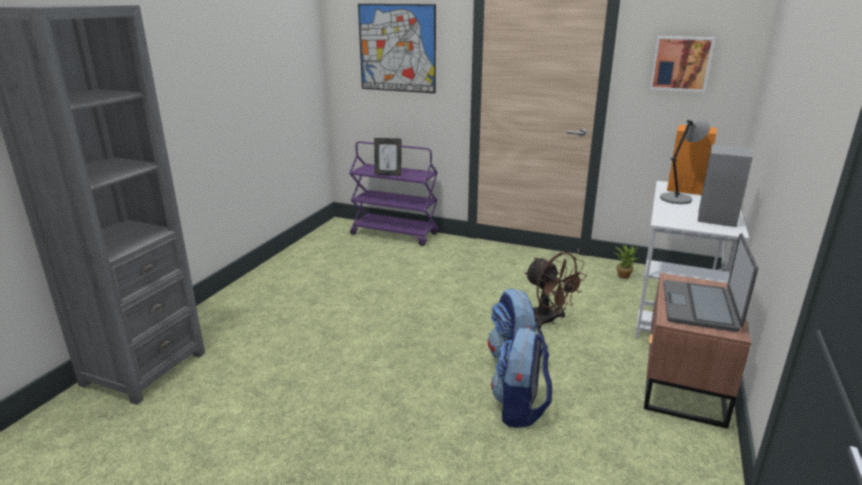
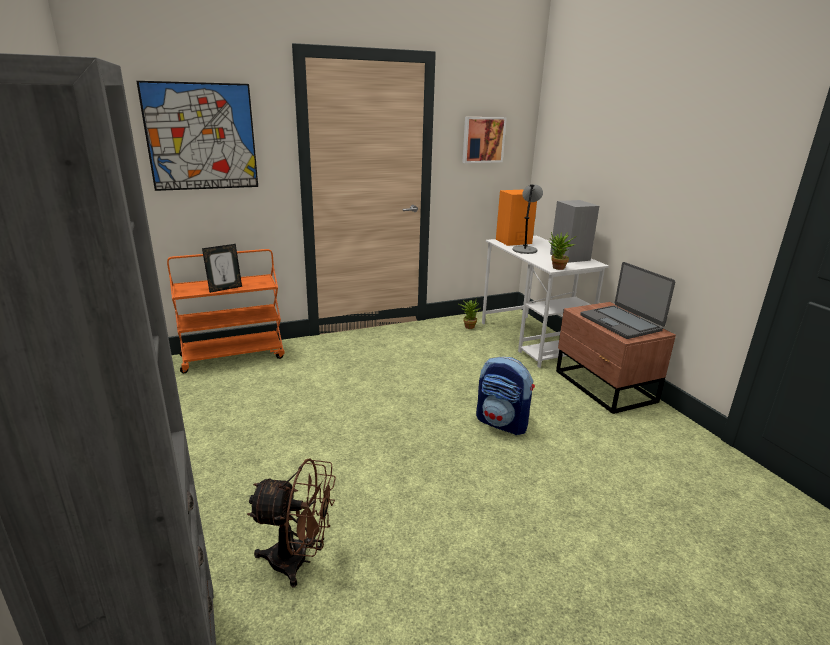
camera: 45 degrees left, 0 degrees up
purple cart [349,141,439,246] -> orange cart [167,249,284,373]
backpack [491,328,552,427] -> none
brown fan [525,252,587,329] -> brown fan moved to [247,458,336,587]
none -> potted plant [549,232,577,270]

